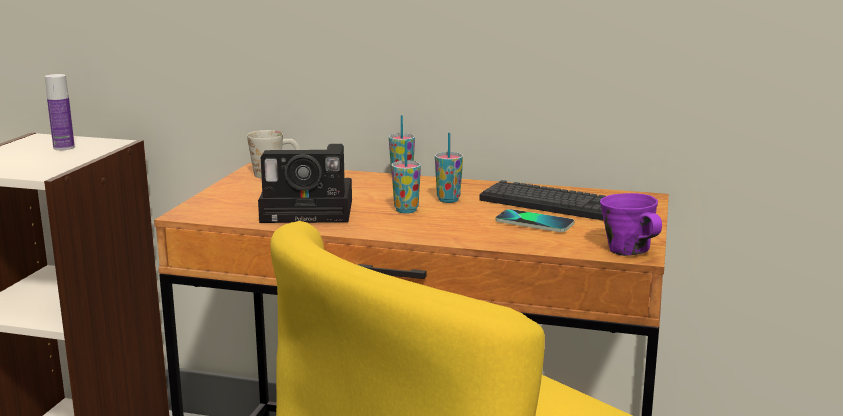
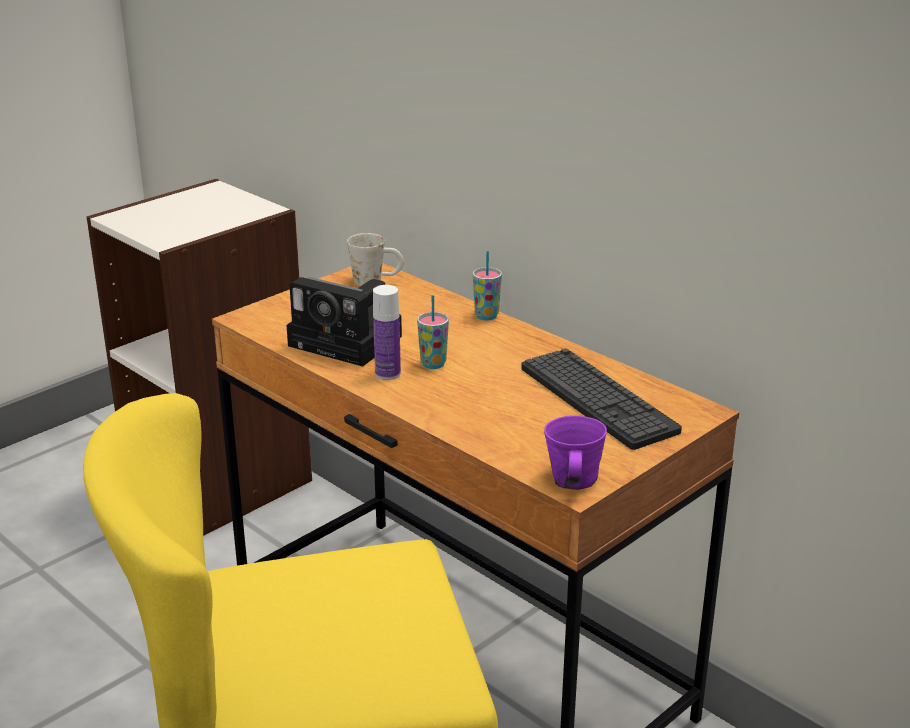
camera: 30 degrees right, 10 degrees up
bottle [45,74,75,150] -> bottle moved to [373,285,401,380]
cup [435,133,463,203] -> none
phone [496,209,574,232] -> none

